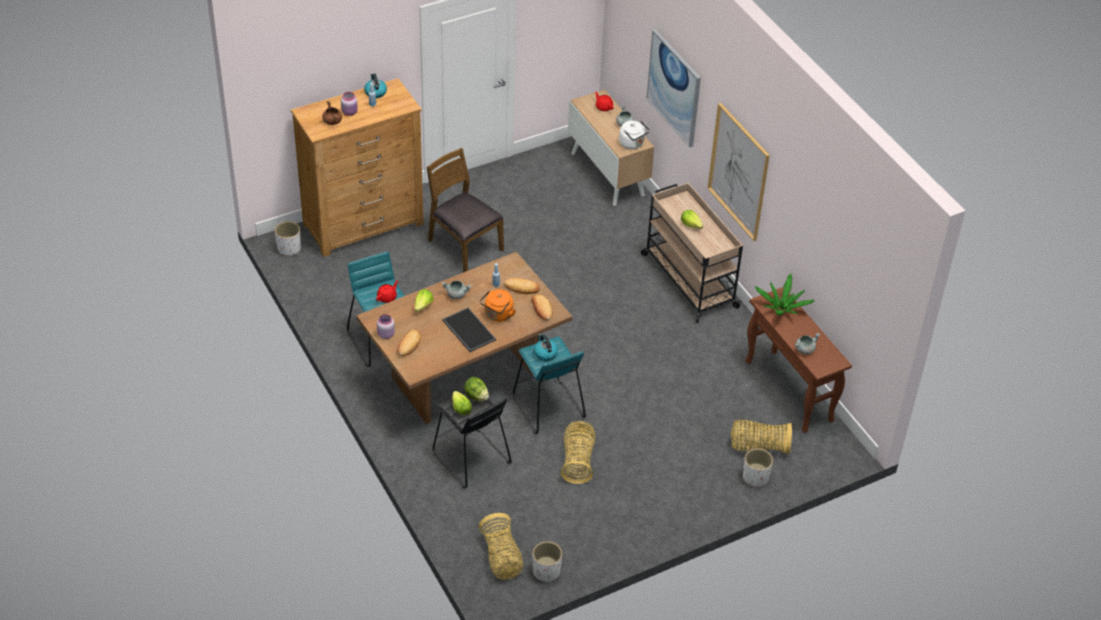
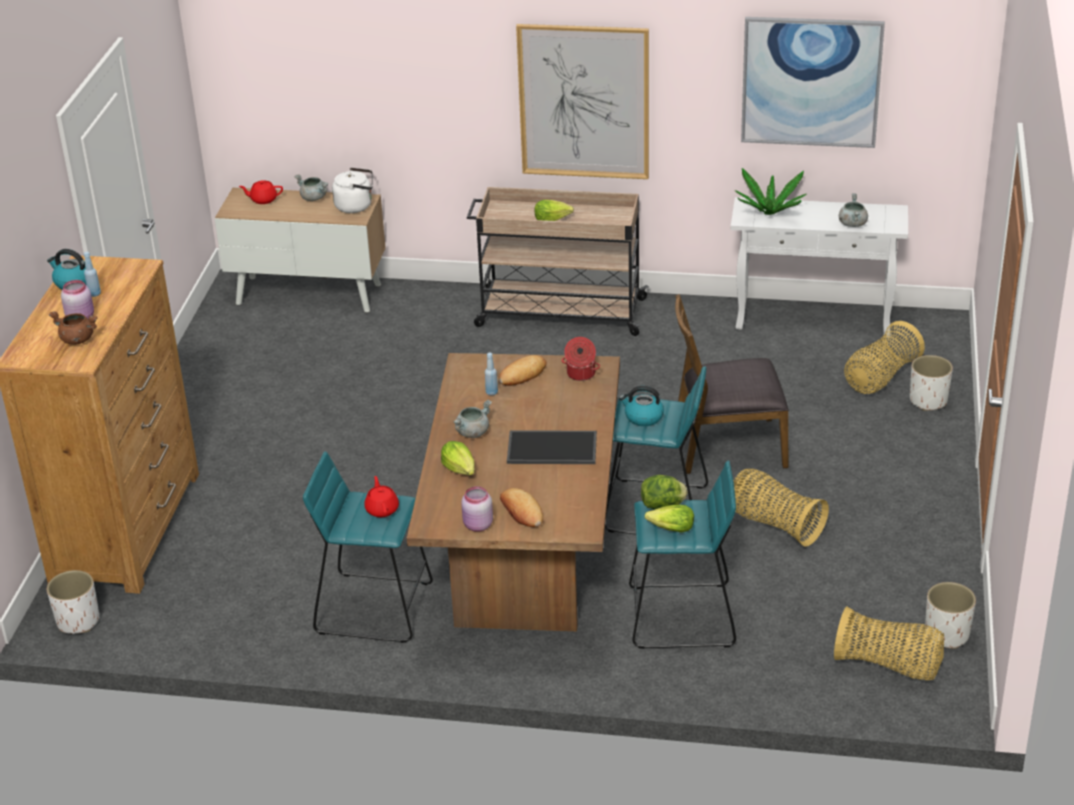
camera: 50 degrees left, 10 degrees down
brown chair [427,148,504,272] -> brown chair moved to [675,294,789,474]
black stool [433,390,512,488] -> turquoise stool [629,461,736,649]
orange kettle [480,289,516,322] -> none
bread [532,294,553,320] -> cooking pot [562,337,600,381]
picture [646,29,701,147] -> picture moved to [741,17,885,148]
brown console table [745,287,852,433] -> white console table [731,197,908,338]

